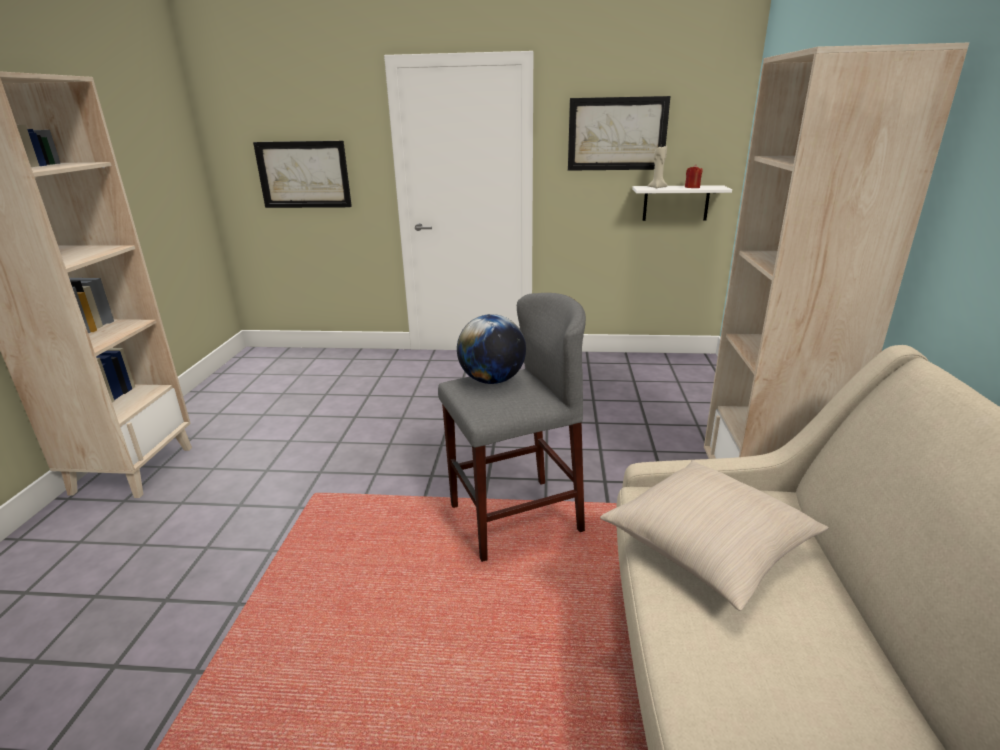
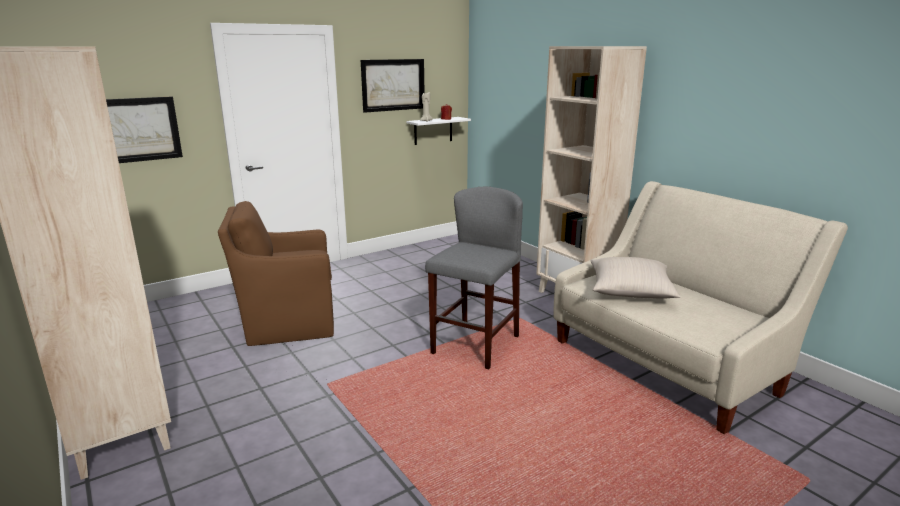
camera: 40 degrees left, 5 degrees down
globe [457,314,526,384] -> none
none -> brown armchair [218,201,334,346]

